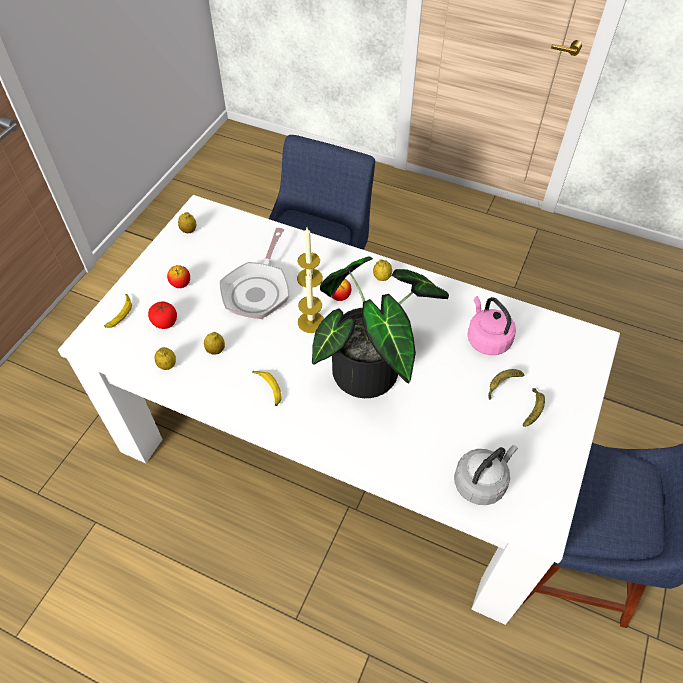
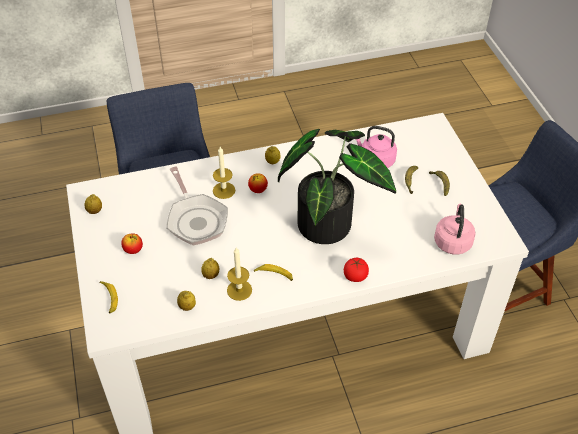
camera: 40 degrees left, 5 degrees down
tomato [148,301,177,329] -> tomato moved to [344,258,369,282]
candle [298,272,324,333] -> candle moved to [227,248,252,301]
grey kettle [454,445,518,505] -> pink kettle [434,204,476,255]

